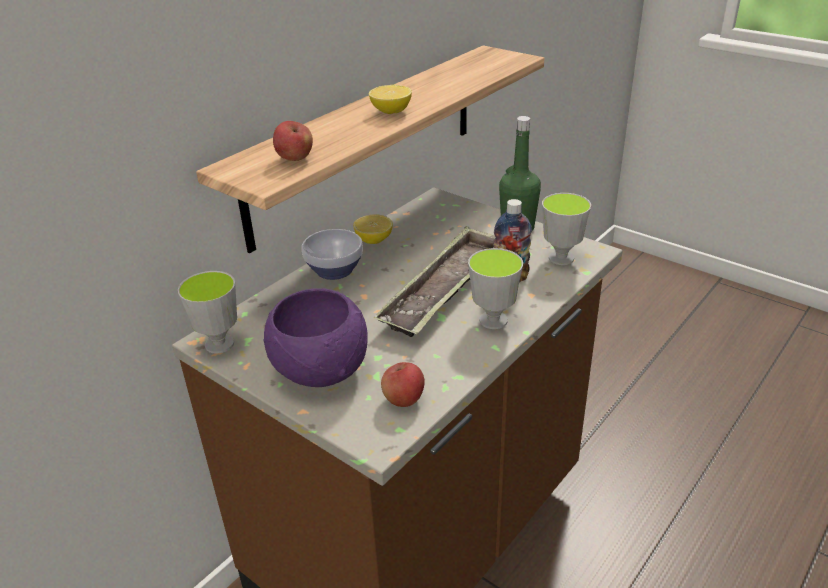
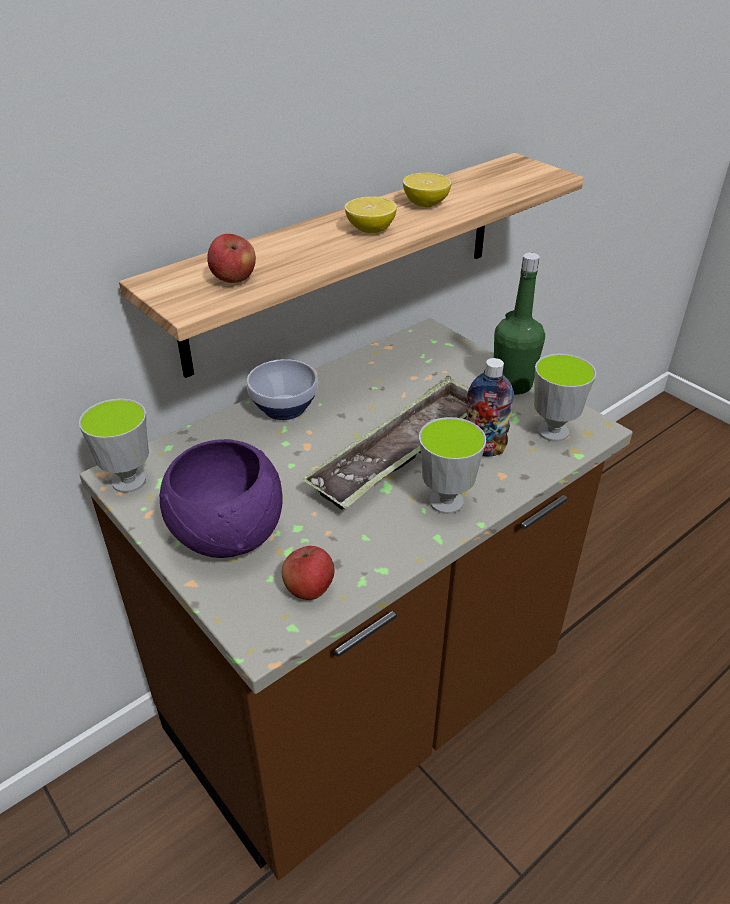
camera: 10 degrees right, 5 degrees up
lemon [353,214,393,244] -> lemon moved to [403,173,451,207]

